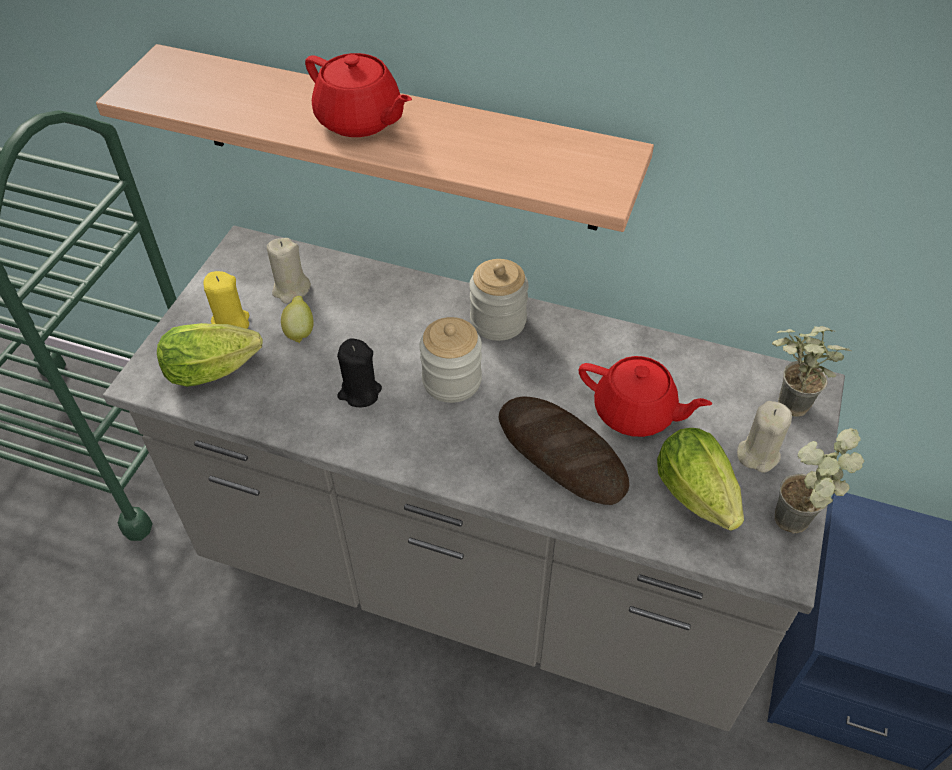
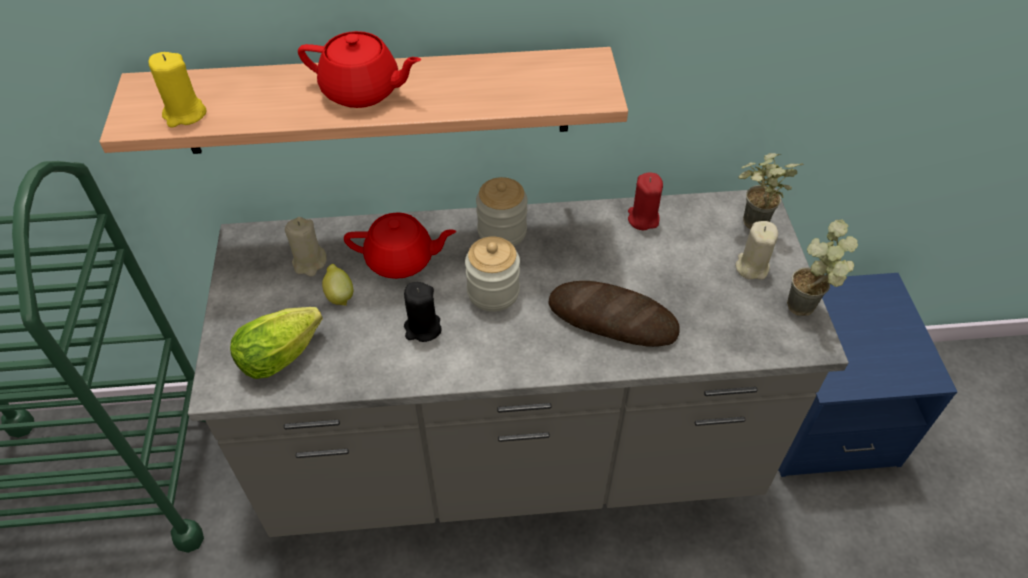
camera: 25 degrees left, 0 degrees up
yellow candle [203,271,249,329] -> yellow candle moved to [148,52,207,128]
red teapot [579,356,712,437] -> red teapot moved to [344,212,456,279]
lettuce [657,428,744,531] -> none
none -> red candle [628,172,663,231]

